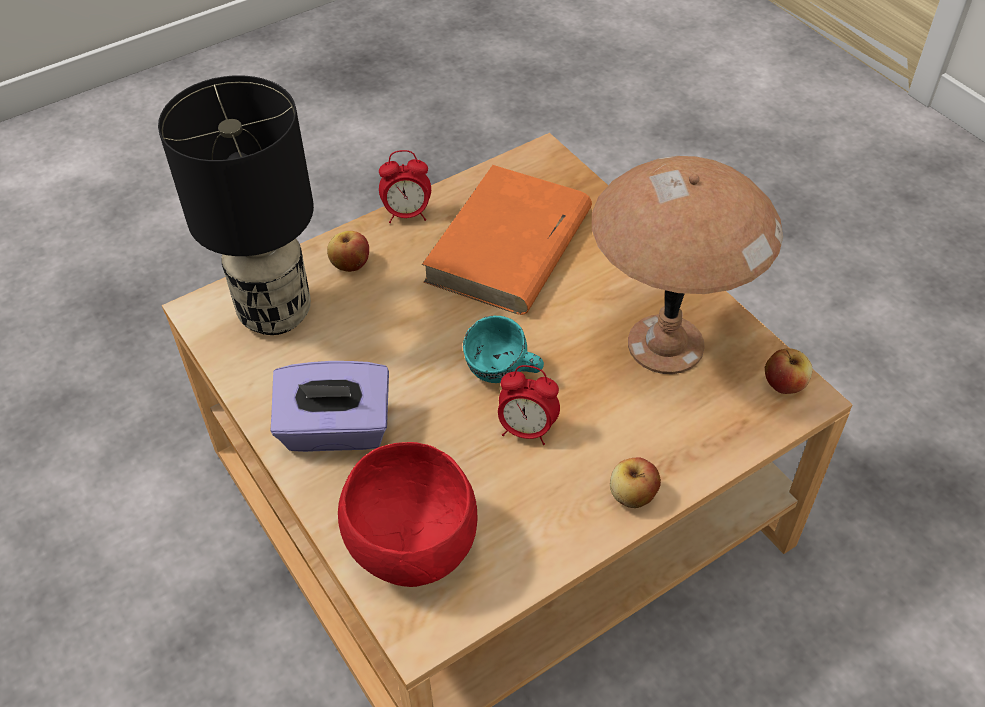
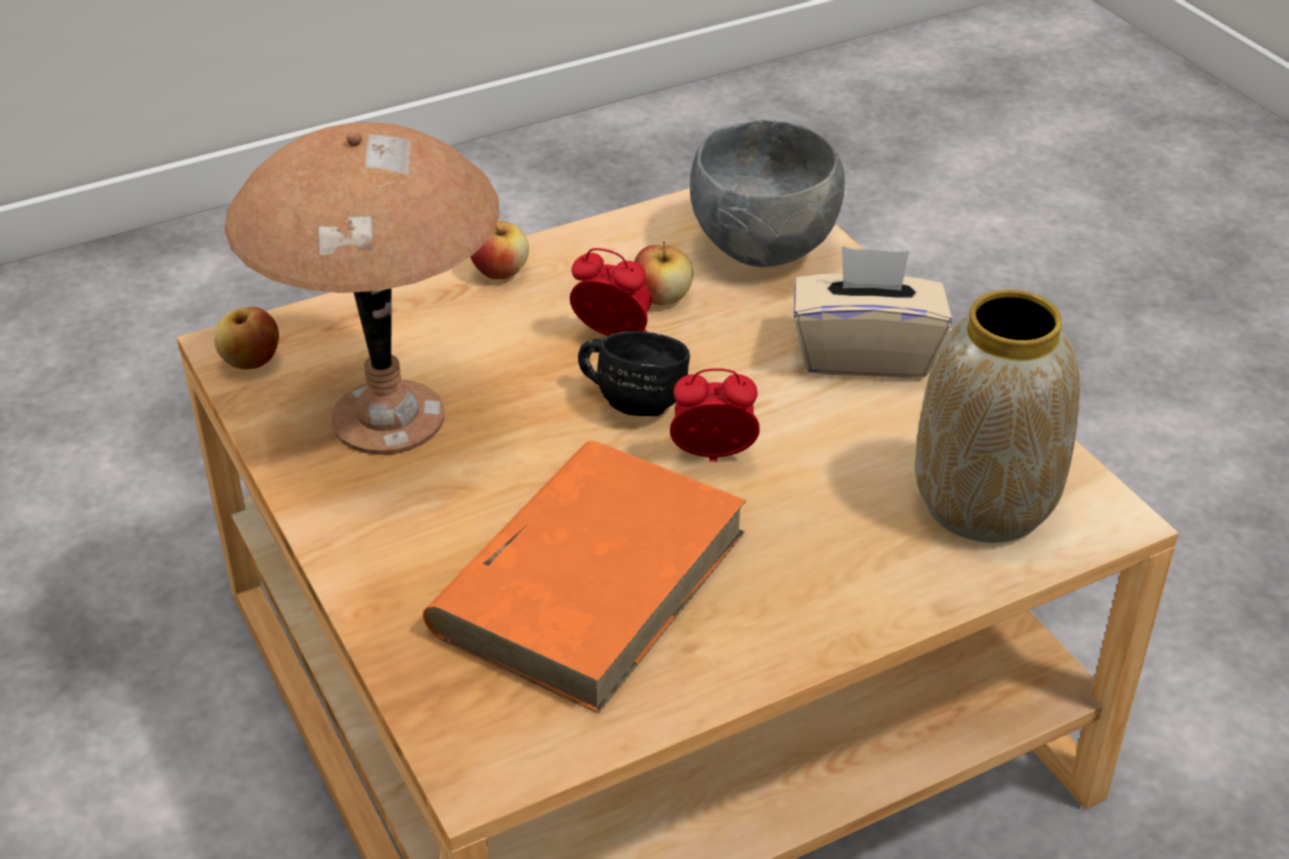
camera: 175 degrees left, 10 degrees down
black table lamp [158,75,314,335] -> vase [915,290,1080,543]
purple tissue box [271,361,389,452] -> beige tissue box [794,246,952,378]
apple [327,231,369,272] -> apple moved to [634,242,693,305]
red bowl [338,442,478,587] -> grey bowl [690,120,845,267]
alarm clock [379,150,431,223] -> alarm clock moved to [670,368,760,462]
turquoise mug [463,316,544,383] -> black mug [578,331,690,416]

